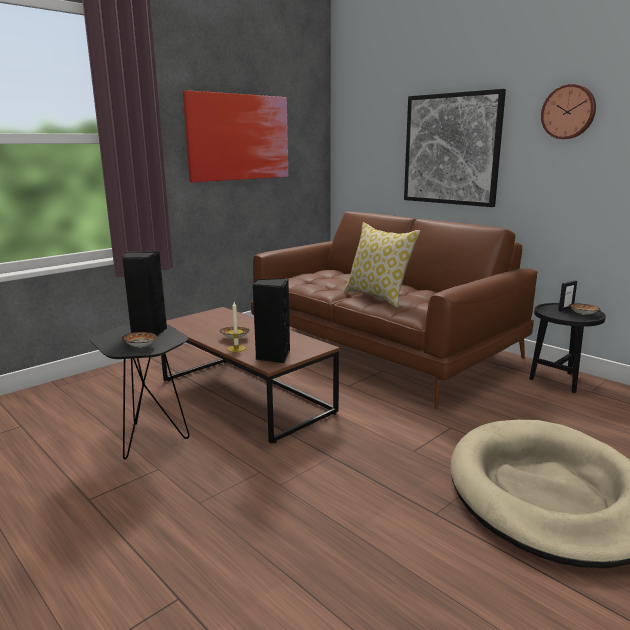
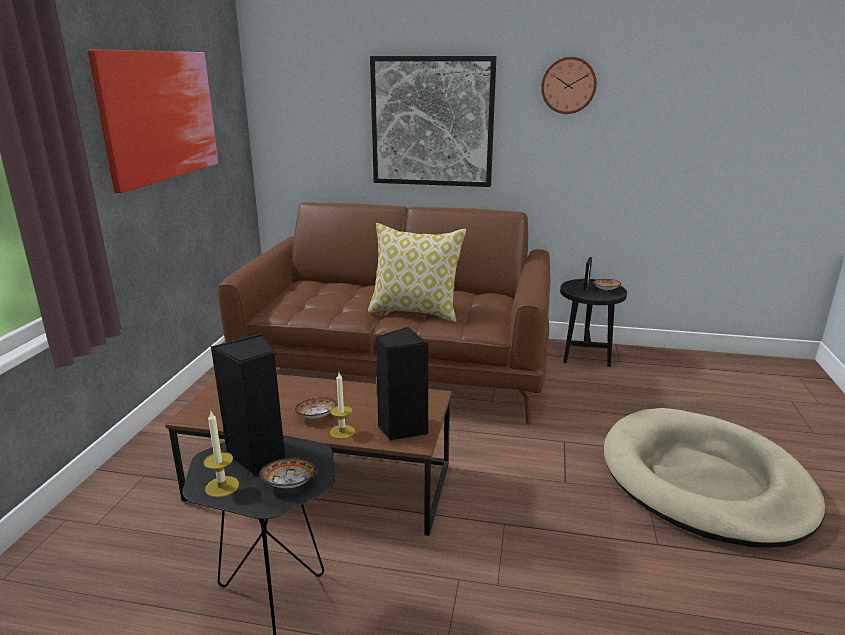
camera: 35 degrees left, 5 degrees up
none -> candle [203,412,239,498]

